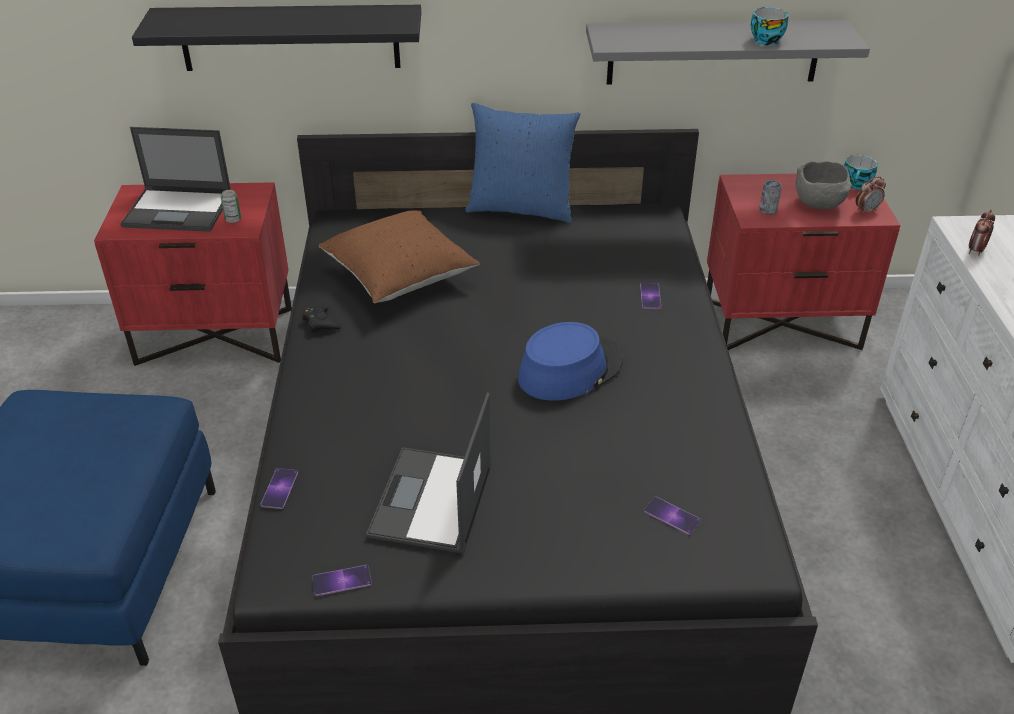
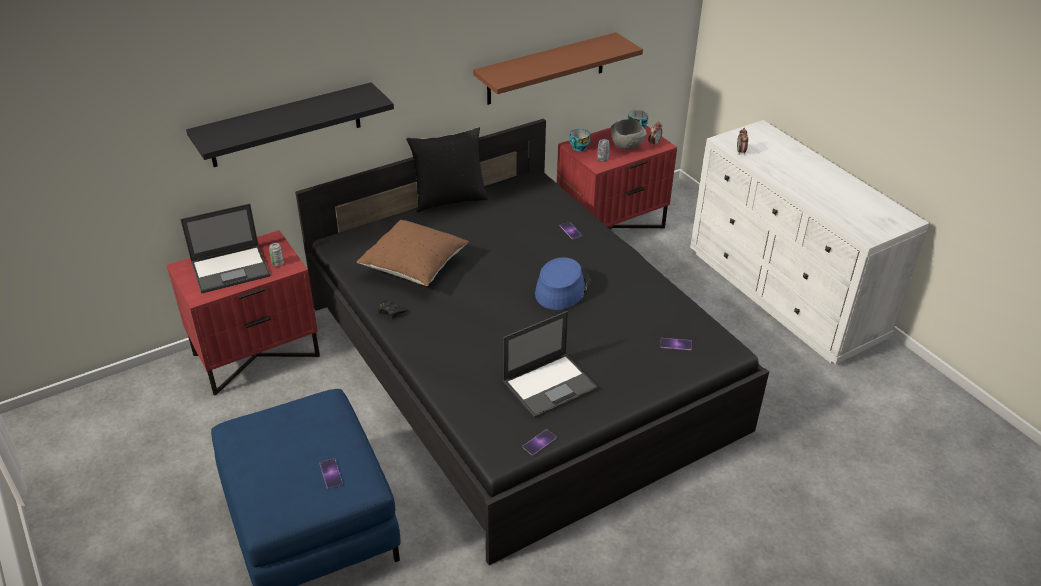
camera: 30 degrees left, 0 degrees up
phone [260,468,298,509] -> phone moved to [320,458,343,489]
laptop [366,393,492,554] -> laptop turned 105 degrees counterclockwise [503,311,598,418]
blue pillow [465,103,580,223] -> black pillow [406,127,488,212]
grey shelf [586,20,870,85] -> brown shelf [473,32,643,105]
cup [750,7,789,45] -> cup moved to [569,129,590,151]

